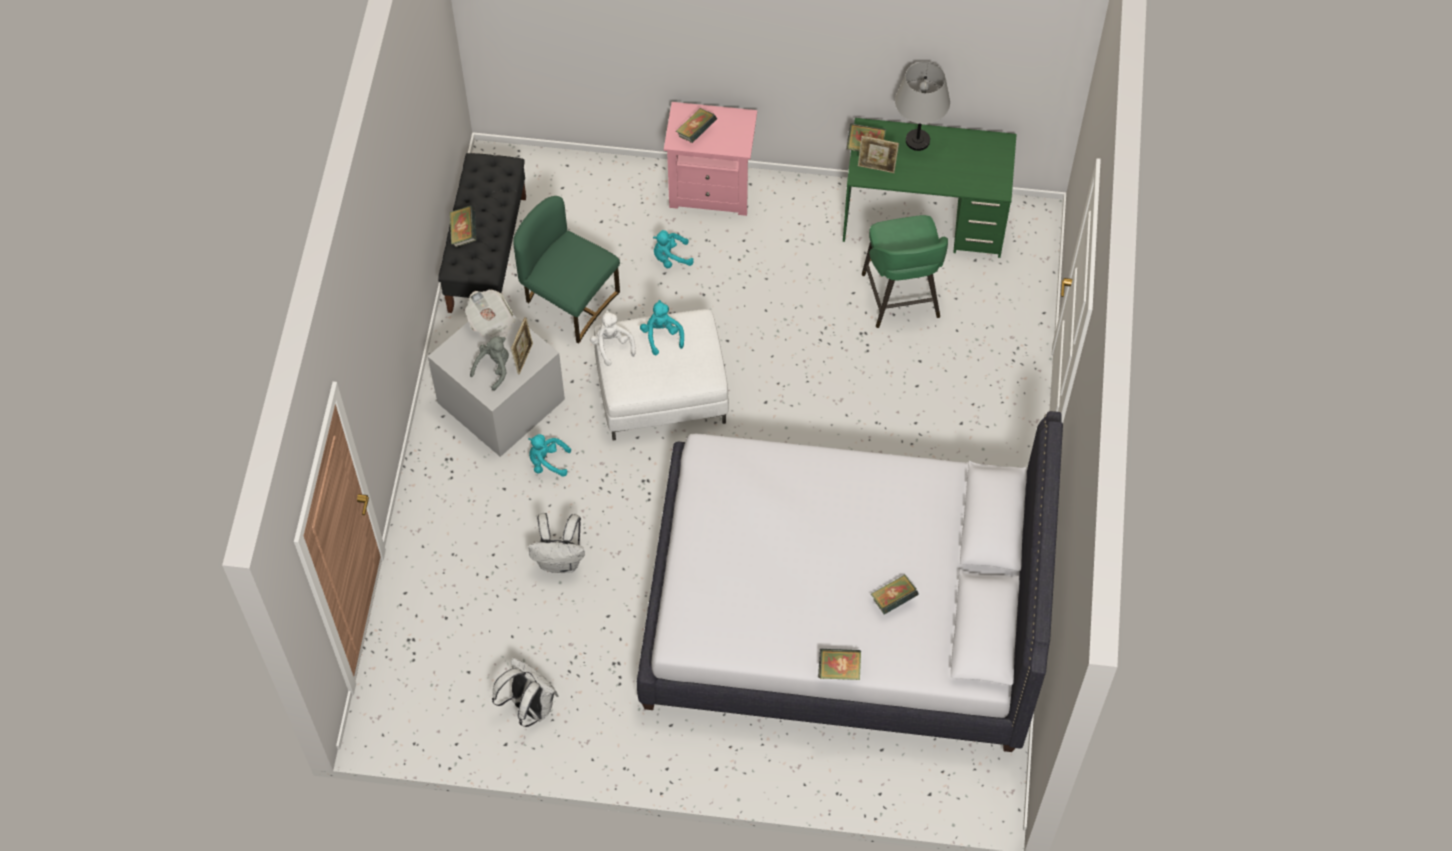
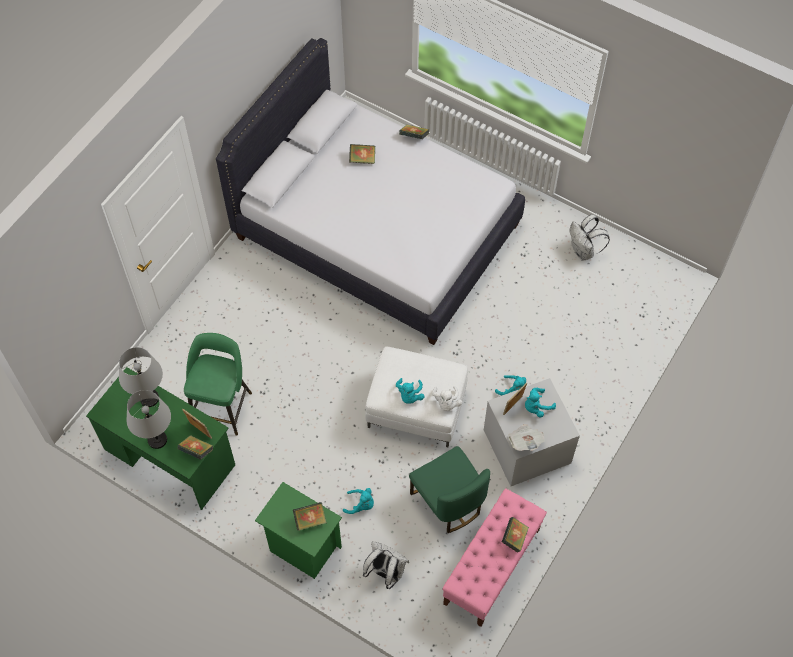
camera: 155 degrees left, 0 degrees up
black bench [438,153,526,313] -> pink bench [442,488,547,627]
grey plush toy [470,336,509,391] -> turquoise plush toy [525,388,556,418]
white backpack [529,513,585,573] -> white backpack moved to [363,541,409,589]
pink nightstand [664,102,757,216] -> green nightstand [255,482,342,579]
none -> grey table lamp [119,347,163,407]

